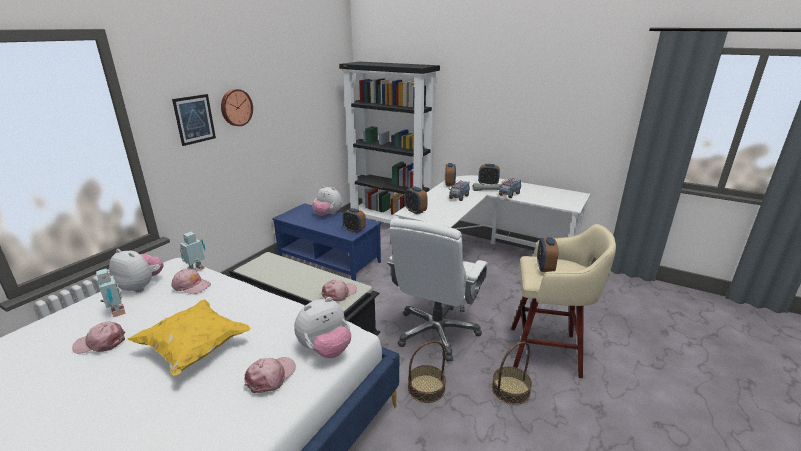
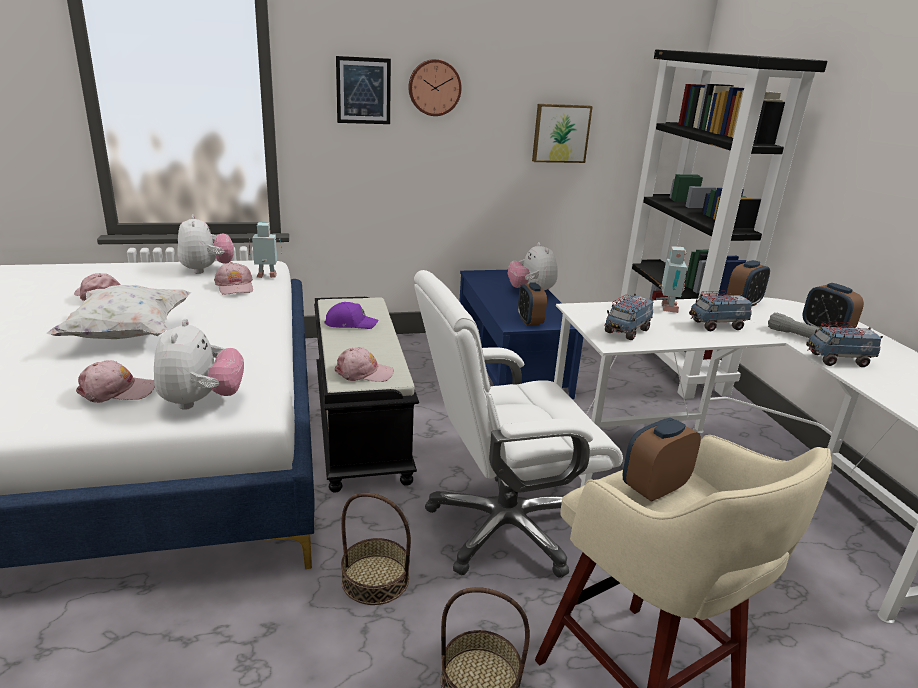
camera: 45 degrees right, 0 degrees up
toy robot [96,268,126,317] -> toy robot moved to [659,246,687,313]
yellow pillow [127,300,251,376] -> white pillow [46,285,191,339]
plush toy [294,297,351,358] -> plush toy turned 105 degrees counterclockwise [154,319,244,410]
alarm clock [405,186,428,214] -> none
none -> purple cap [325,302,378,329]
none -> picture [532,104,593,163]
none -> toy truck [605,294,654,340]

